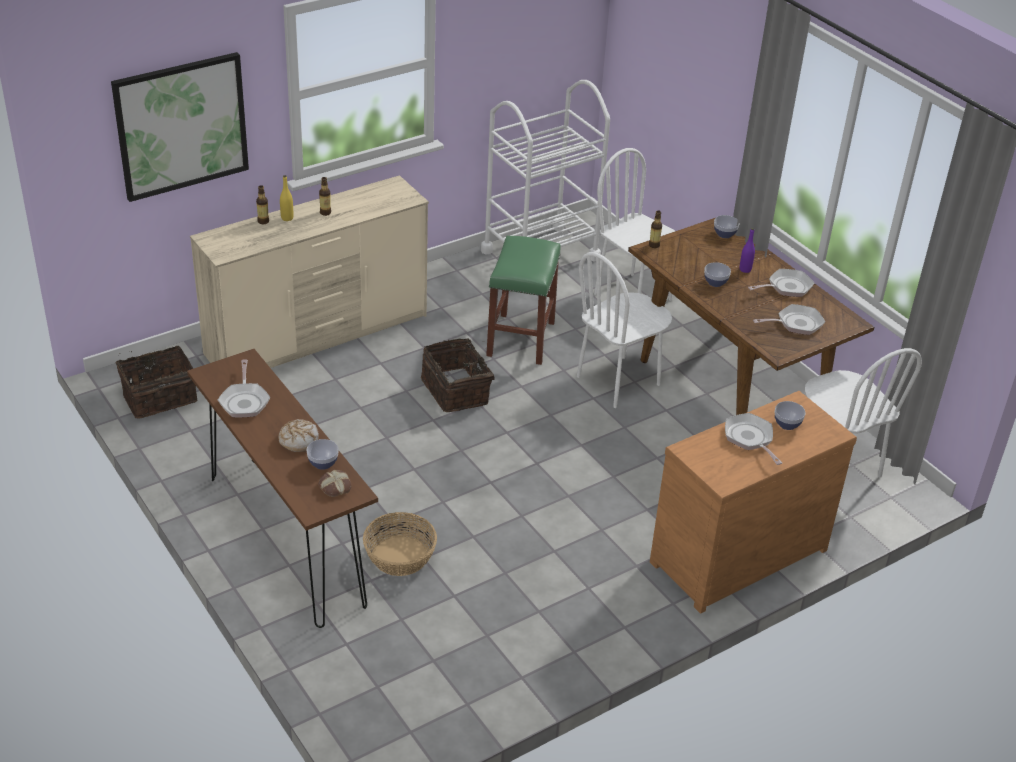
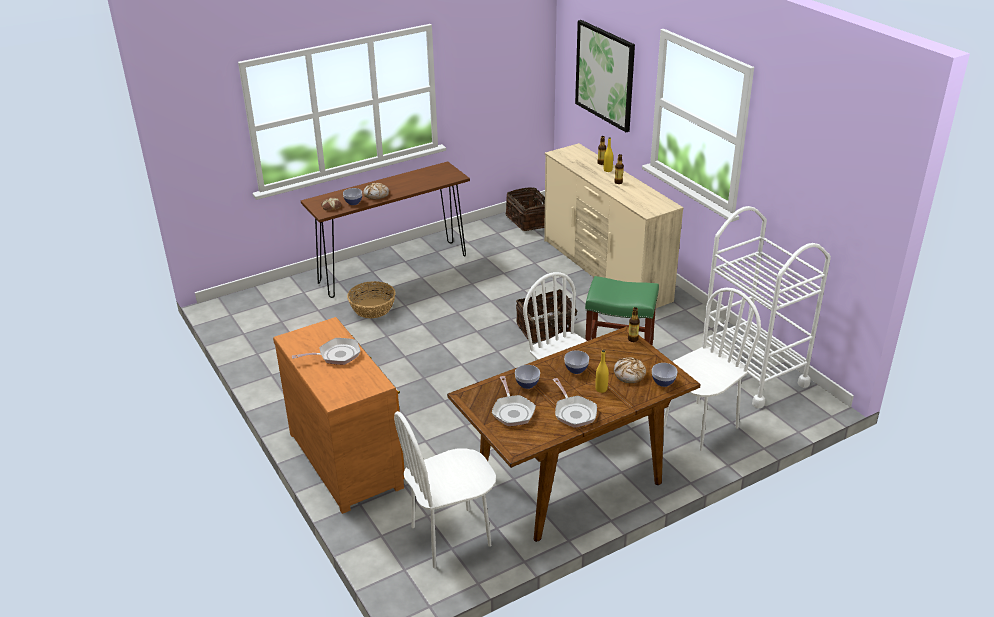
camera: 95 degrees right, 5 degrees down
frying pan [218,359,270,418] -> none
purple bottle [740,228,755,273] -> yellow bottle [595,350,609,393]
bowl [775,401,806,430] -> bowl moved to [515,365,540,389]
none -> bread [614,357,646,383]

